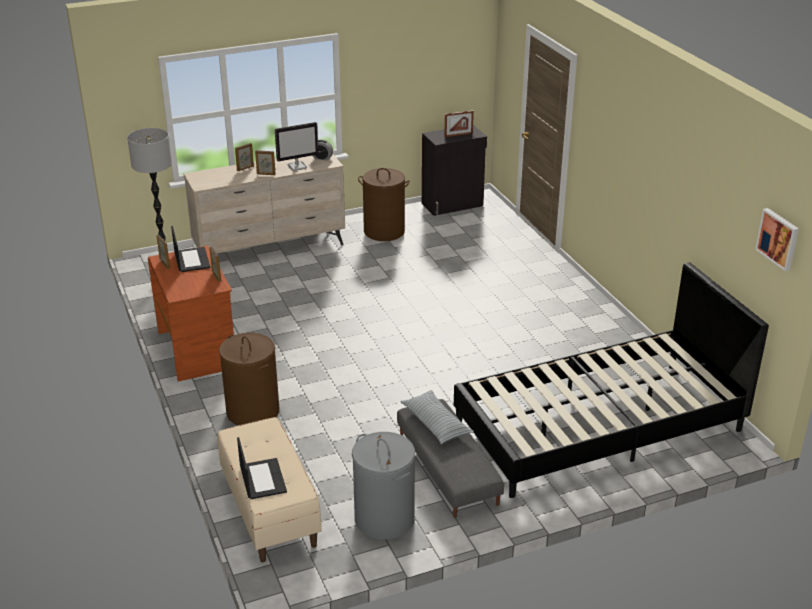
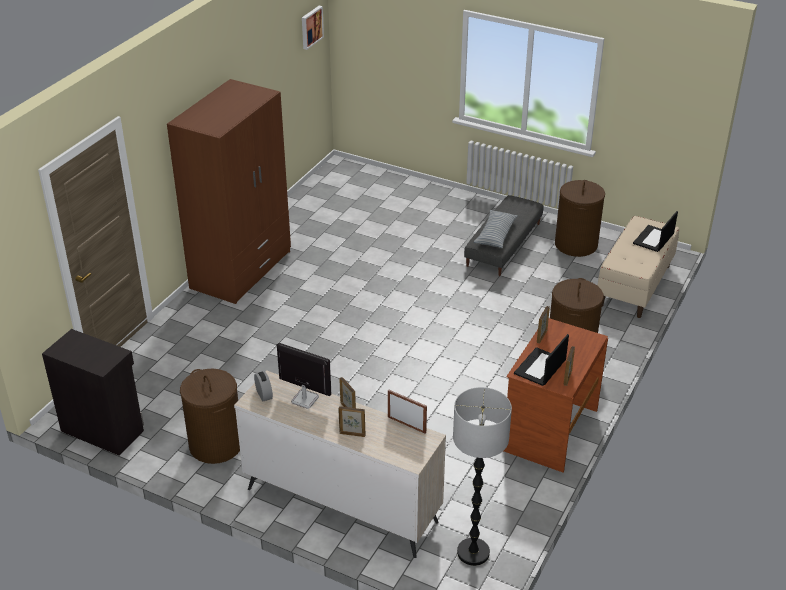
camera: 130 degrees left, 5 degrees up
grey laundry basket [352,432,415,540] -> brown laundry basket [555,180,605,257]
picture frame [444,111,474,137] -> picture frame moved to [388,390,427,434]
black bed [454,262,769,498] -> none
none -> brown wardrobe [167,79,291,304]

